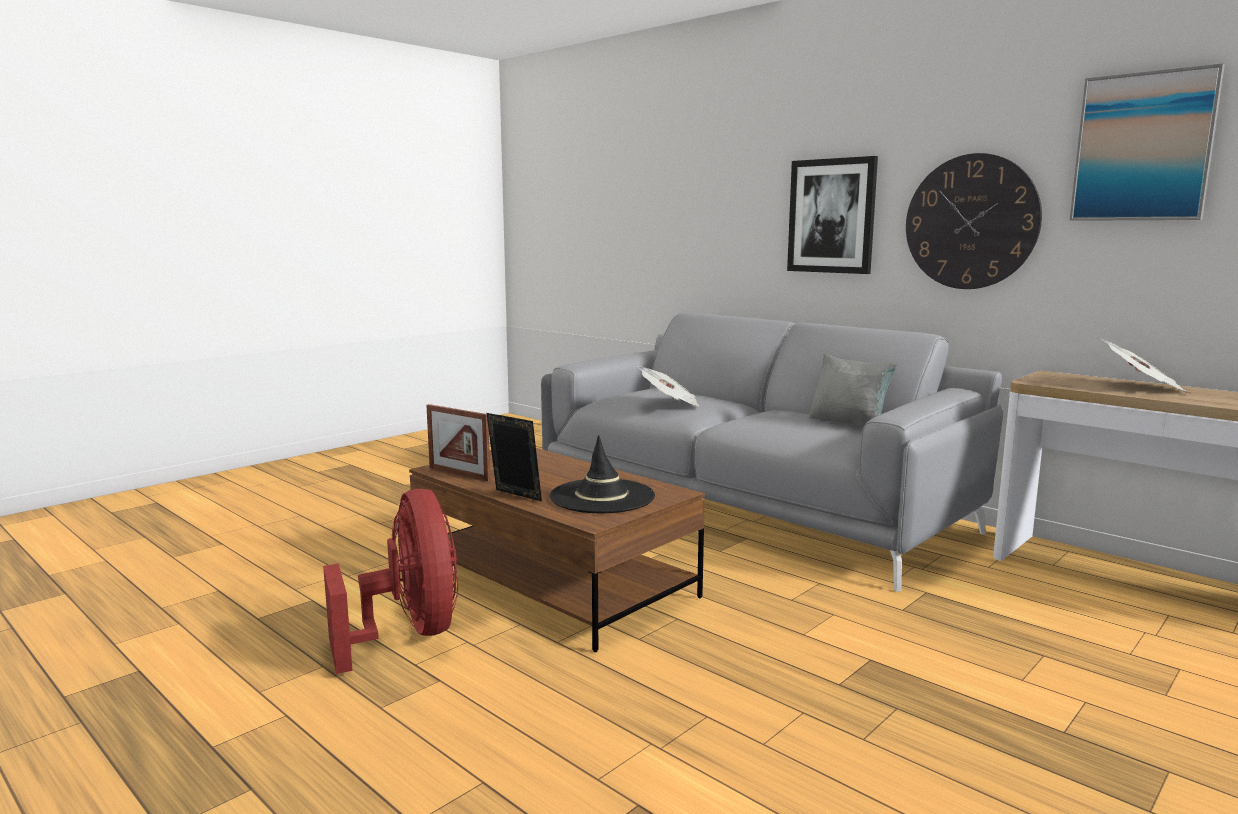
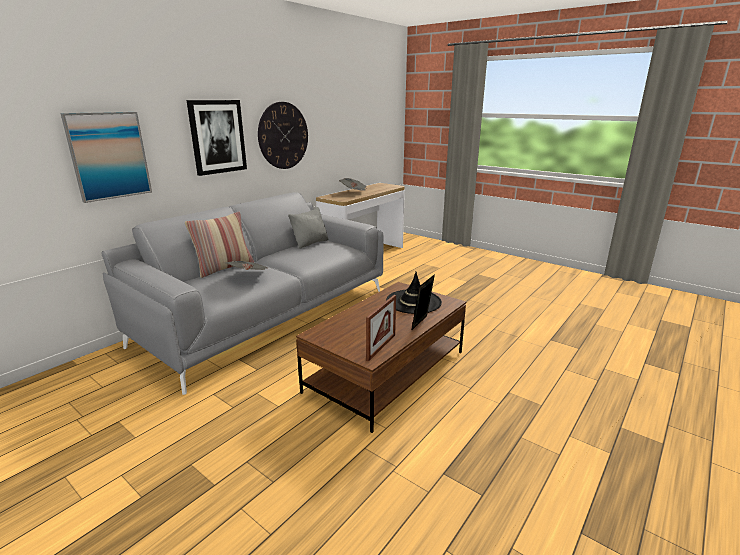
camera: 95 degrees left, 10 degrees up
red fan [323,489,458,674] -> none
picture [1069,63,1225,221] -> picture moved to [60,112,152,203]
none -> pillow [185,212,254,278]

